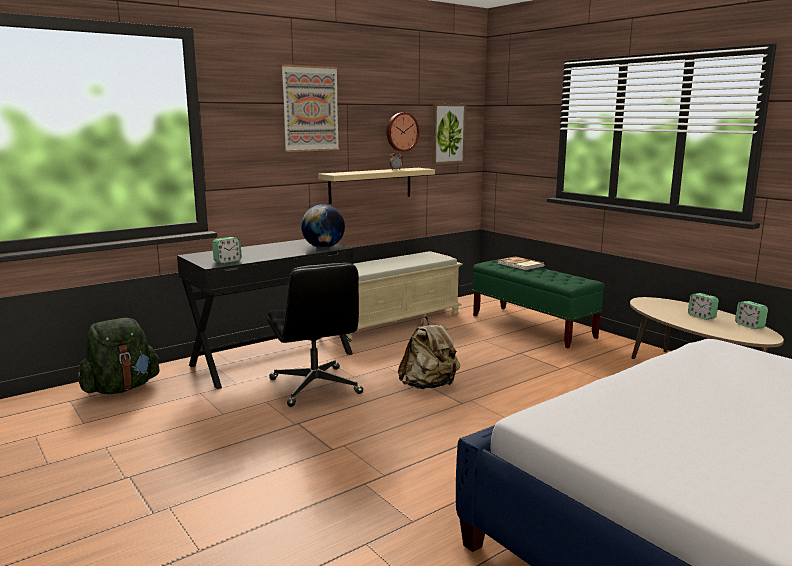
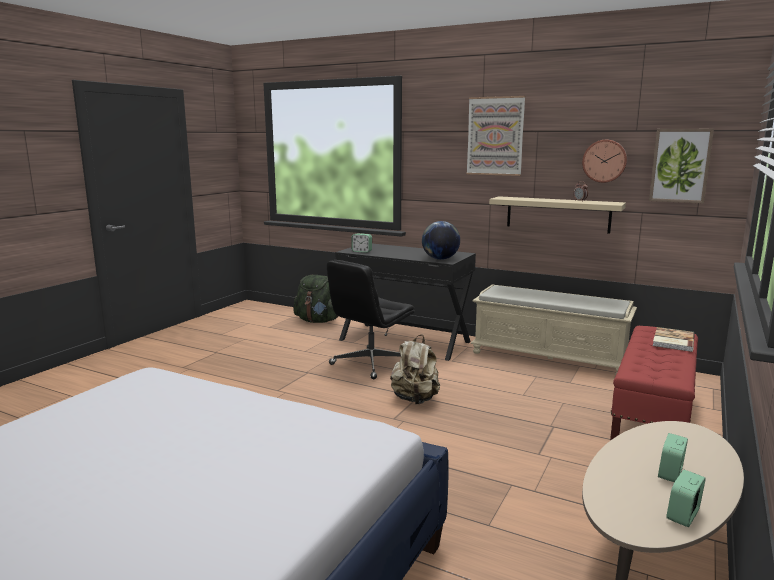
camera: 65 degrees right, 0 degrees up
green bench [473,259,605,348] -> red bench [610,326,698,441]

